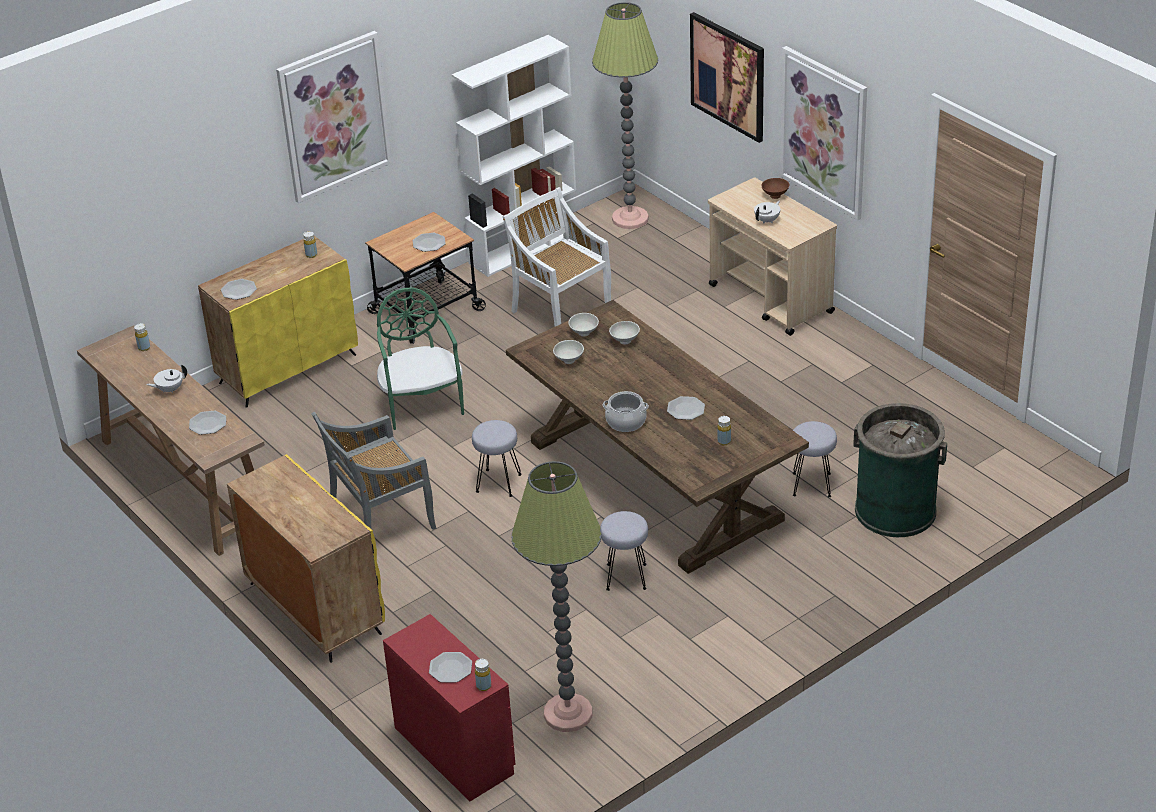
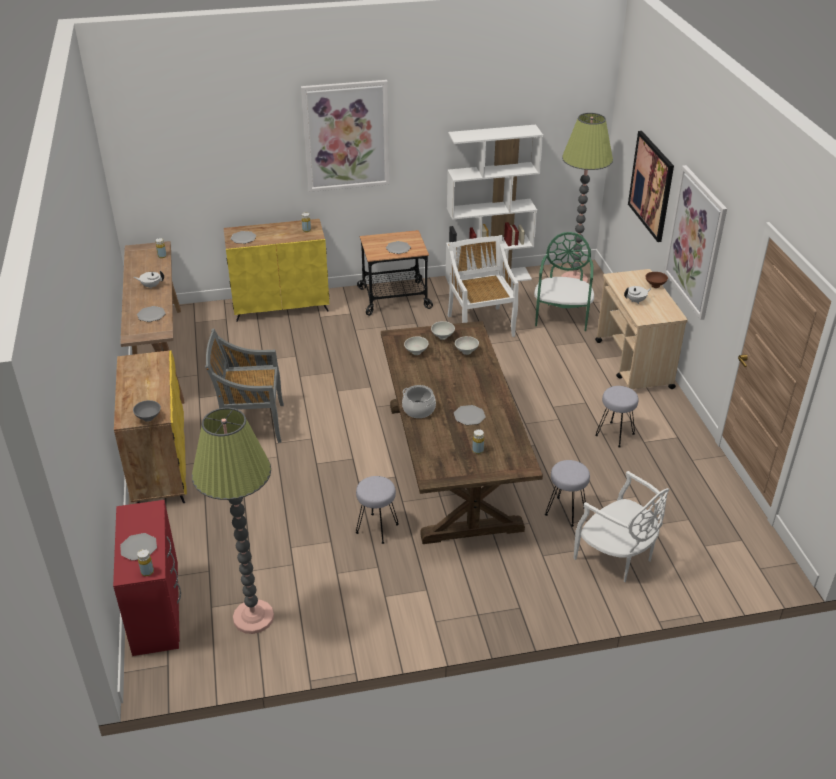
camera: 25 degrees right, 0 degrees up
green chair [377,287,464,430] -> green chair moved to [534,232,594,331]
grey stool [472,420,522,497] -> grey stool moved to [595,386,638,447]
green trash can [853,403,947,537] -> white chair [573,471,669,582]
none -> grey bowl [133,400,161,422]

